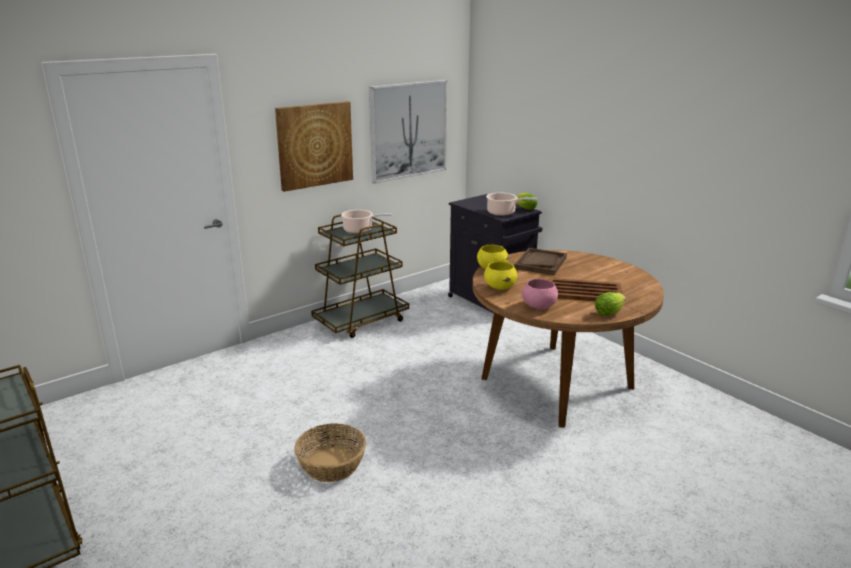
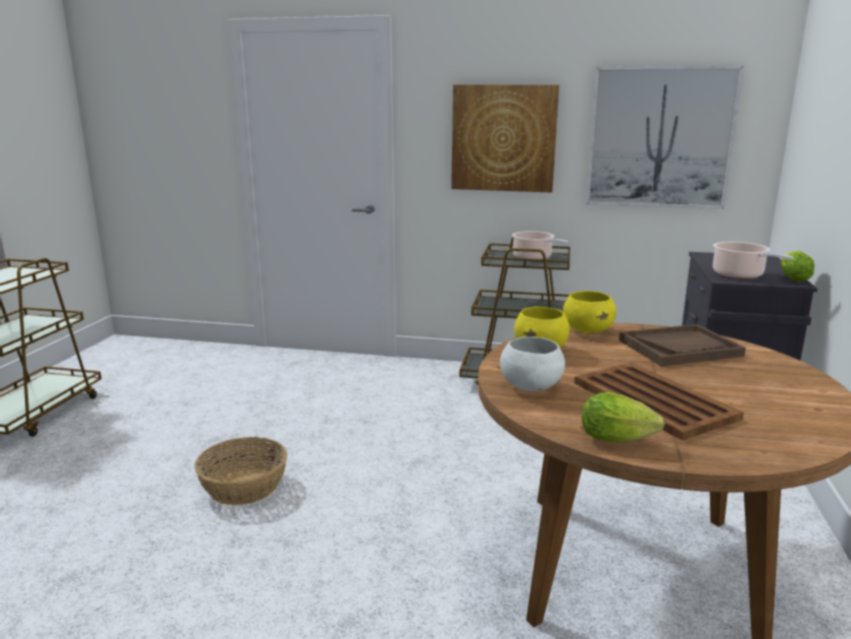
camera: 50 degrees right, 5 degrees down
pink bowl [522,279,558,309] -> white bowl [500,337,565,391]

